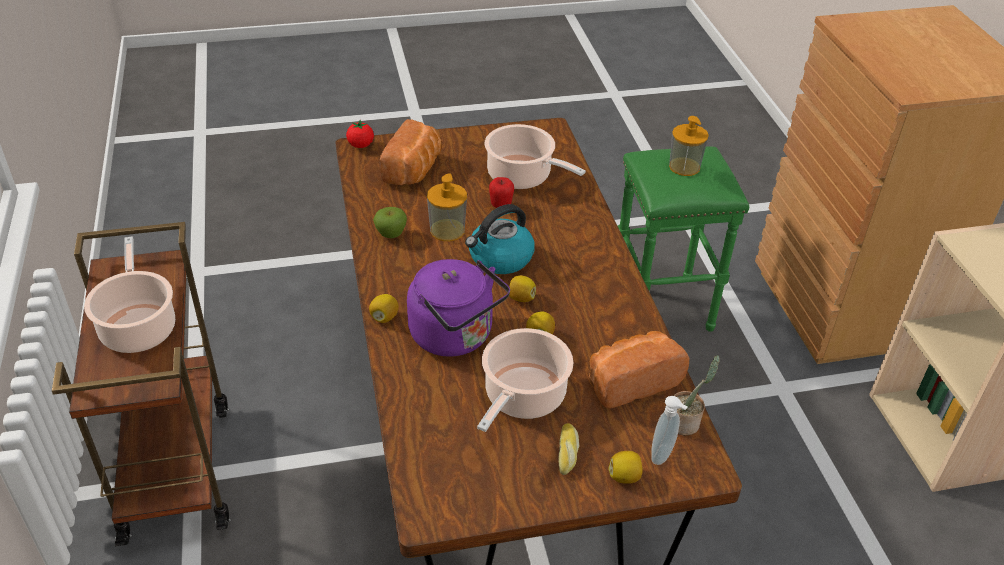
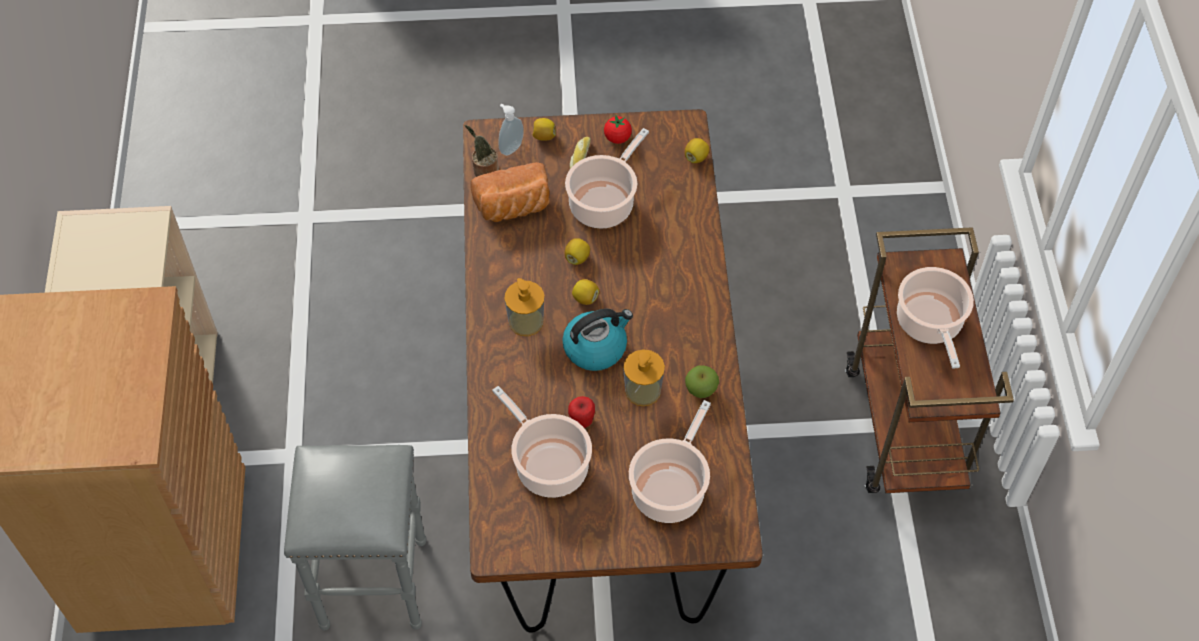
camera: 170 degrees left, 15 degrees up
tomato [346,120,374,148] -> tomato moved to [604,115,632,144]
lemon [369,294,399,323] -> lemon moved to [685,138,709,163]
bread [379,119,441,185] -> cooking pot [629,400,711,523]
purple kettle [407,259,510,357] -> none
green stool [618,146,749,332] -> grey stool [284,445,426,631]
soap dispenser [669,116,709,176] -> soap dispenser moved to [504,278,545,336]

